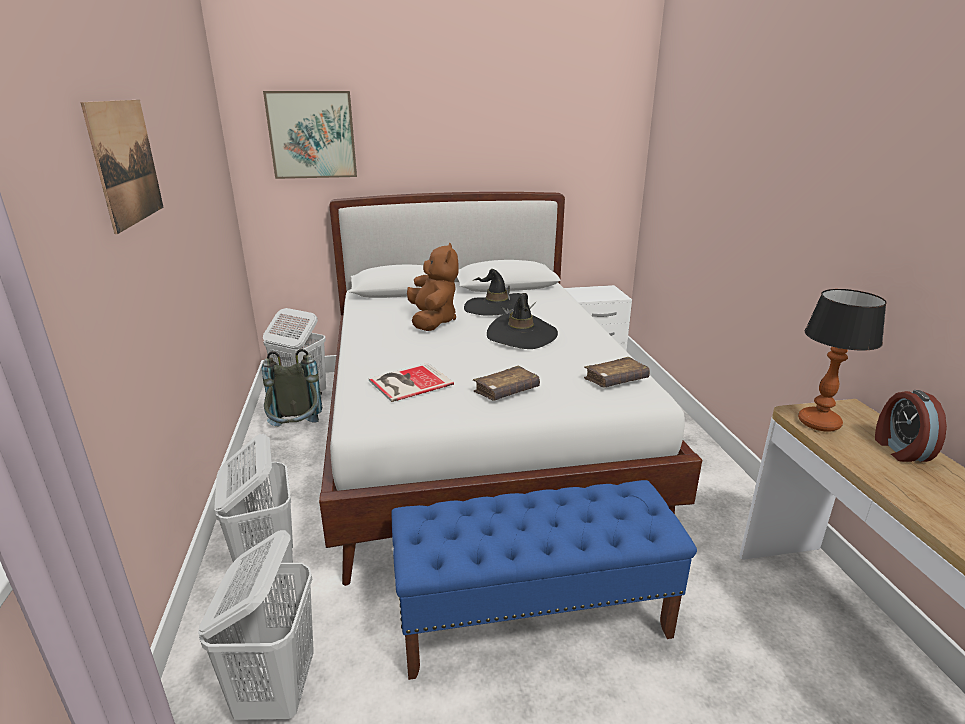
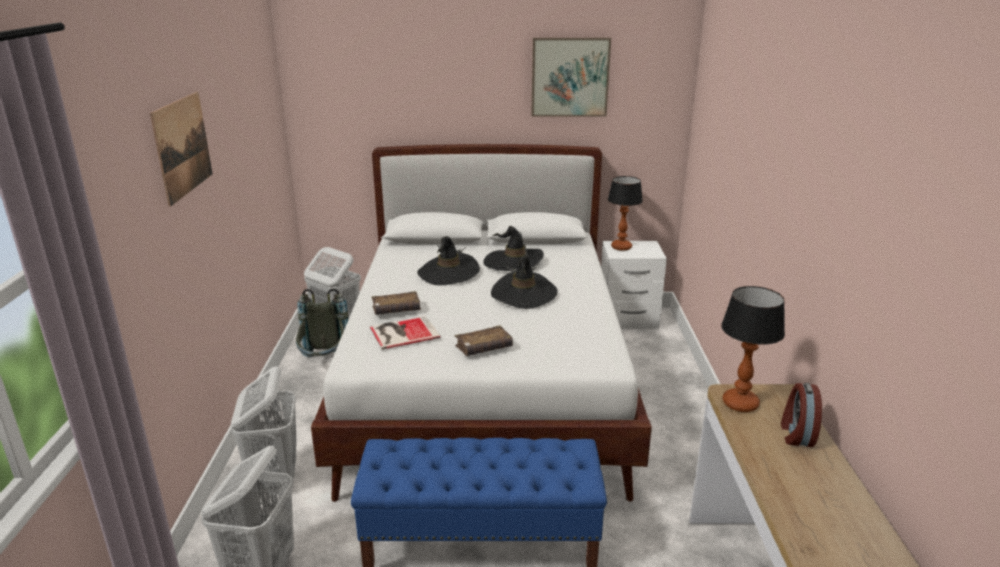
camera: 10 degrees right, 0 degrees up
picture [263,91,357,179] -> picture moved to [531,38,611,117]
brown plush toy [407,243,458,331] -> black hat [417,236,480,285]
brown book [584,357,650,387] -> brown book moved to [371,291,421,315]
none -> table lamp [608,176,643,251]

